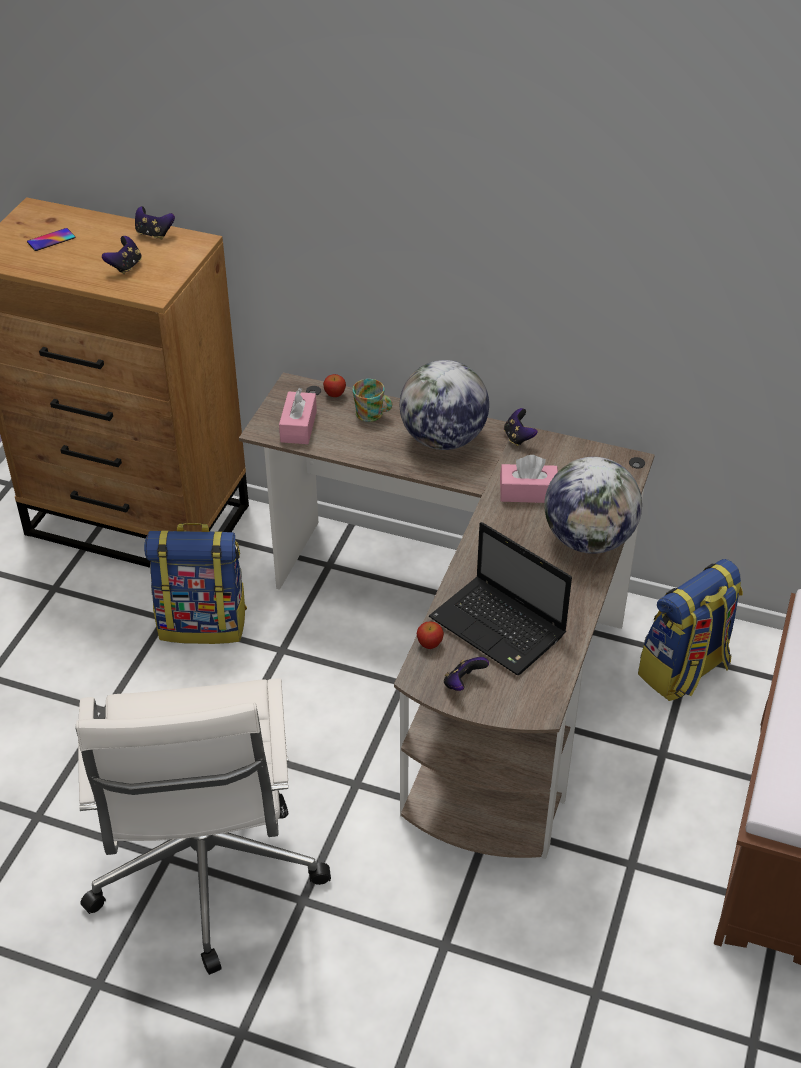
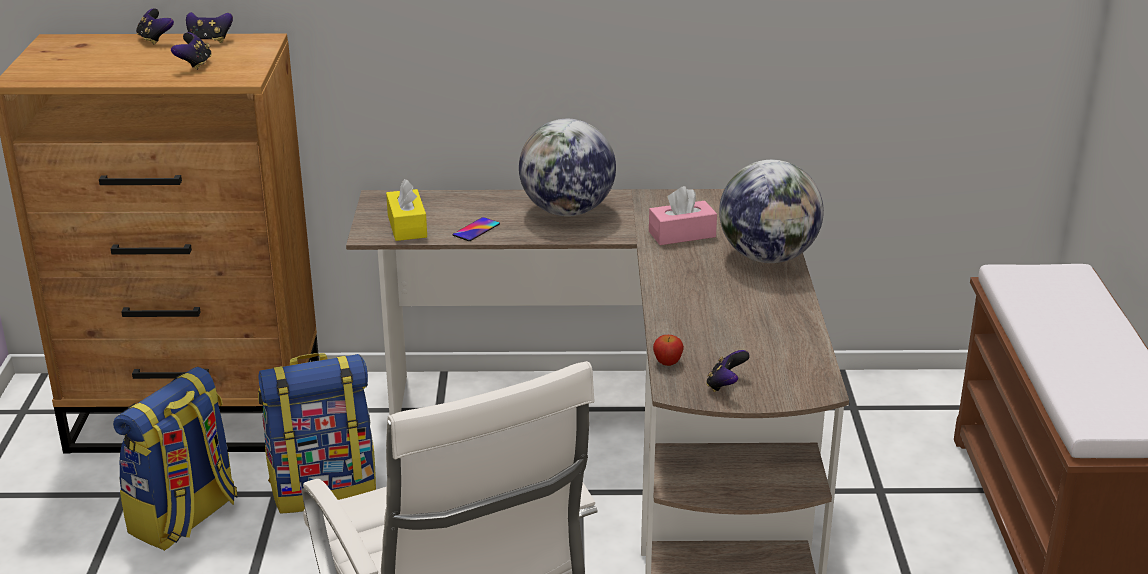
camera: 20 degrees left, 15 degrees down
phone [27,228,75,251] -> phone moved to [452,217,500,241]
pink tissue box [279,388,317,444] -> yellow tissue box [386,179,427,241]
apple [323,374,346,397] -> none
mug [352,379,392,422] -> none
laptop [429,522,572,675] -> none
game controller [504,408,538,446] -> game controller moved to [136,8,174,44]
backpack [638,559,743,701] -> backpack moved to [113,367,237,551]

